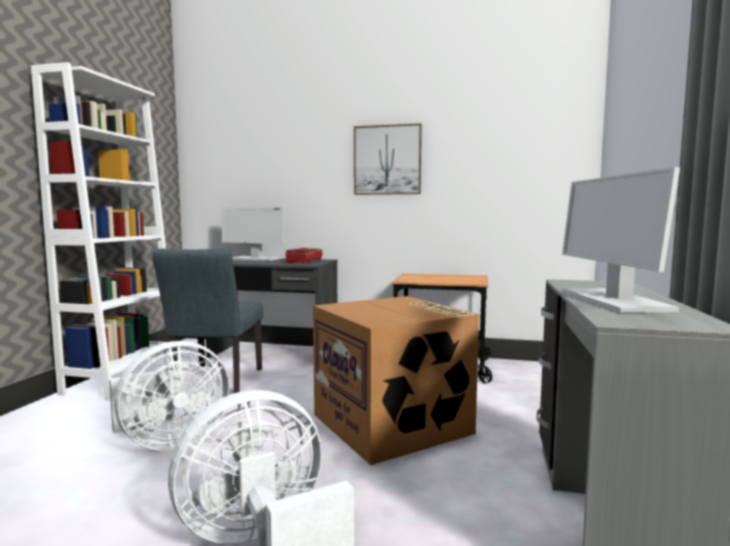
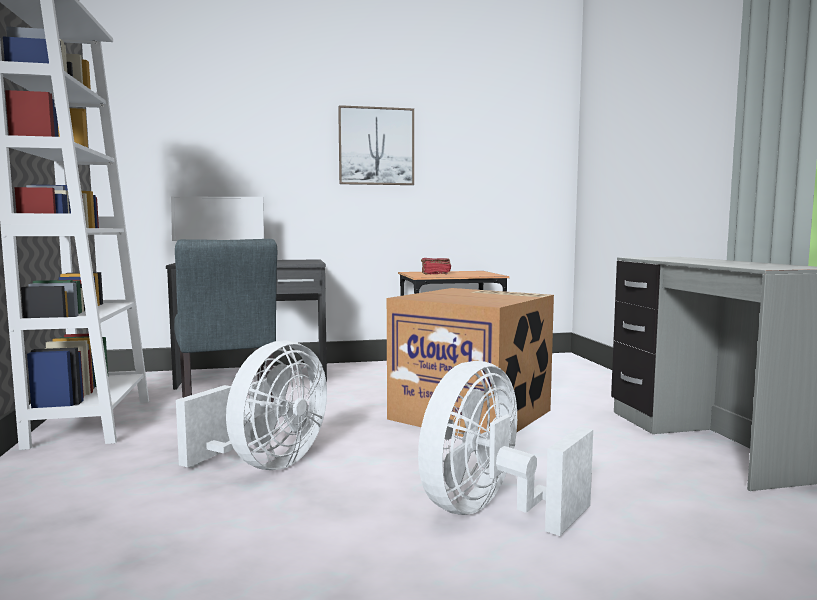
camera: 25 degrees left, 0 degrees up
red book [285,248,323,264] -> red book moved to [421,258,451,275]
monitor [562,167,680,313] -> none

